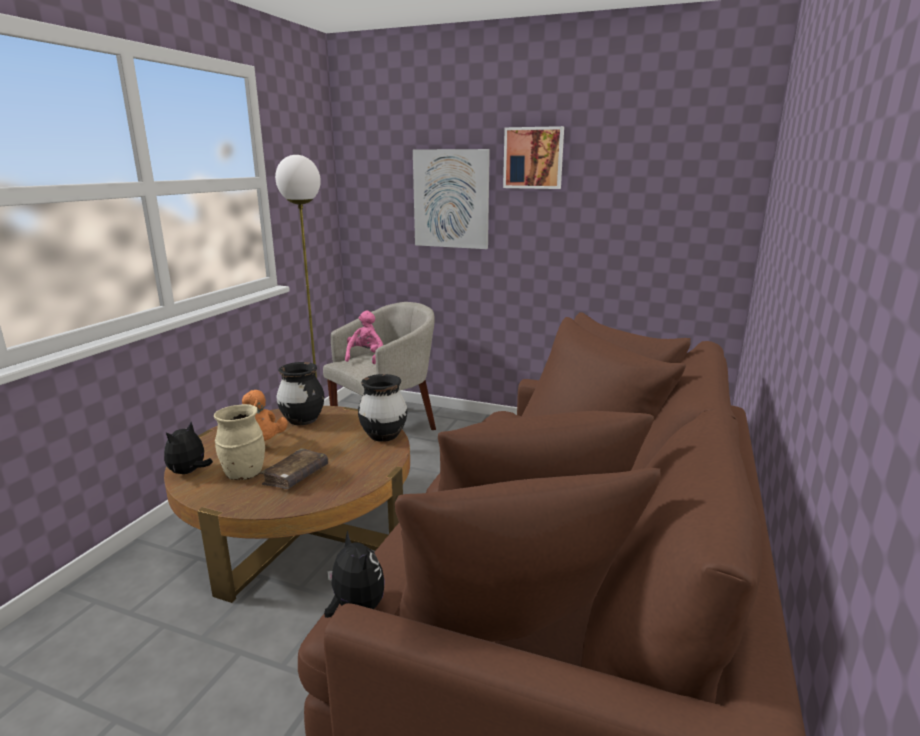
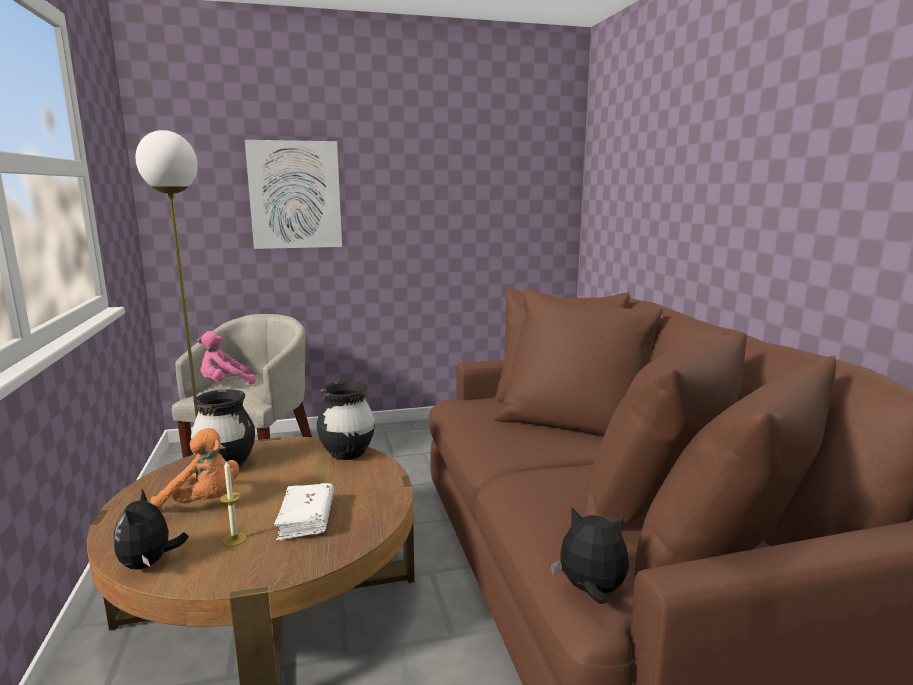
camera: 35 degrees left, 5 degrees down
beige vase [214,404,265,480] -> candle [220,461,247,546]
brown book [260,448,328,489] -> white book [274,483,334,541]
pink plush toy [345,311,383,364] -> pink plush toy turned 90 degrees counterclockwise [197,331,256,385]
picture [503,126,564,189] -> none

